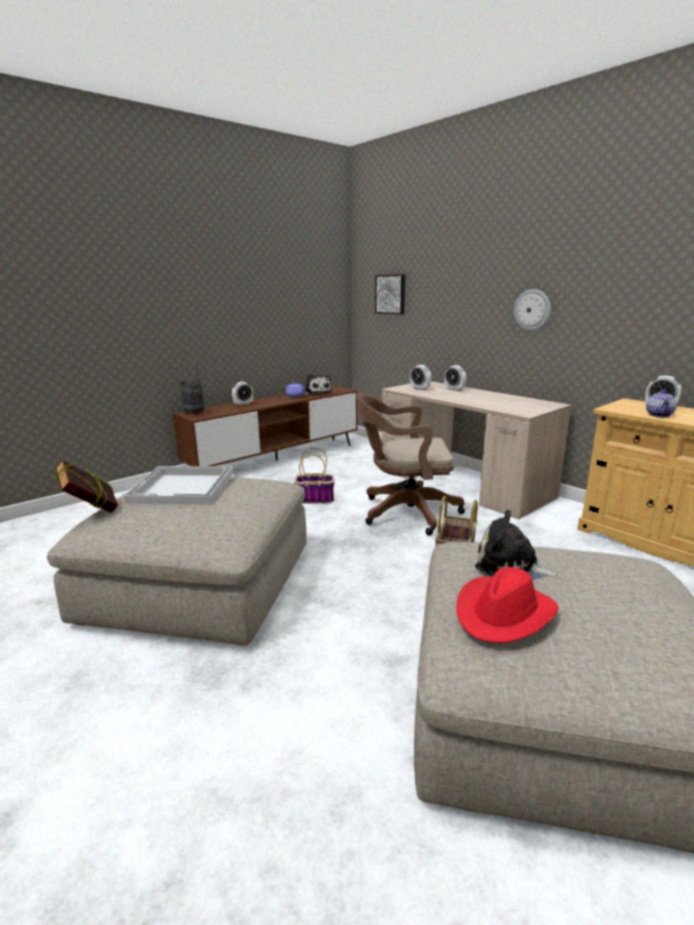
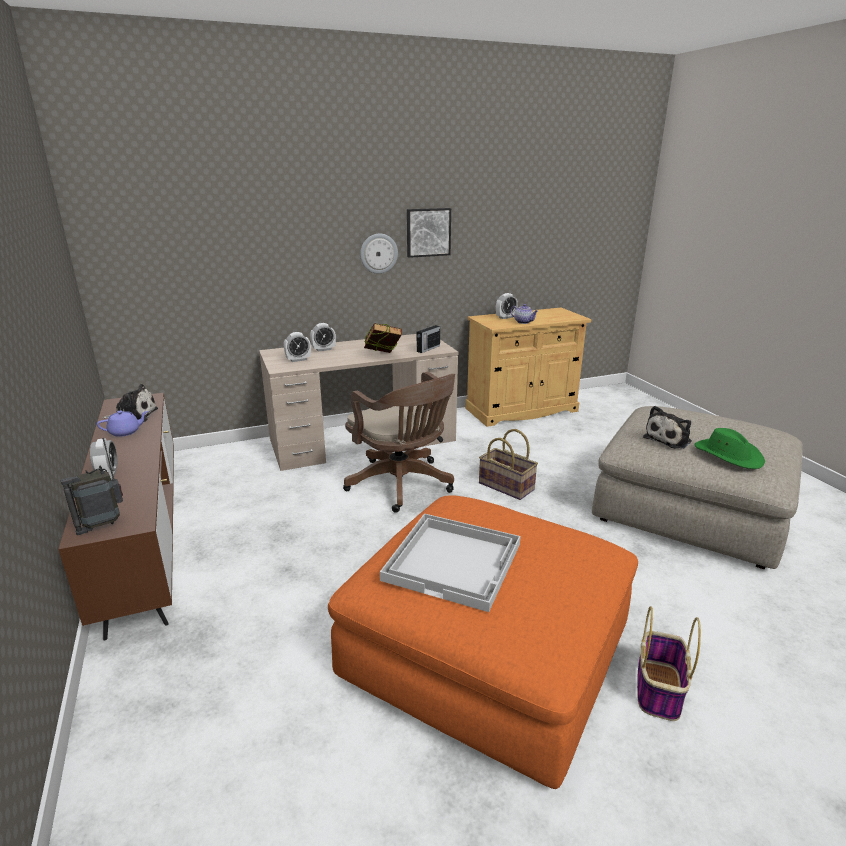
camera: 70 degrees left, 5 degrees up
beige ottoman [47,477,307,646] -> orange ottoman [328,495,638,789]
book [55,460,118,513] -> book moved to [364,323,402,353]
basket [294,447,335,504] -> basket moved to [637,606,701,721]
brown office chair [356,393,465,535] -> brown office chair turned 60 degrees counterclockwise [343,372,455,513]
picture [375,274,405,314] -> picture moved to [407,208,451,258]
red hat [456,567,559,643] -> green hat [694,428,765,469]
none -> radio [417,322,440,353]

